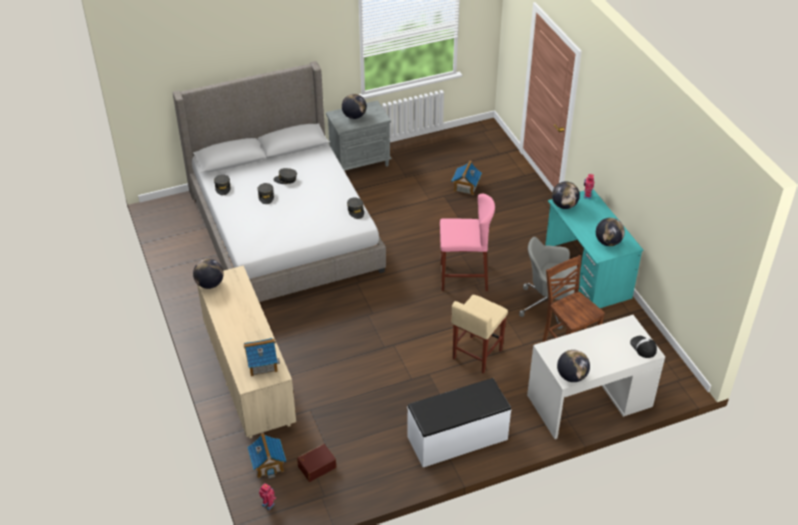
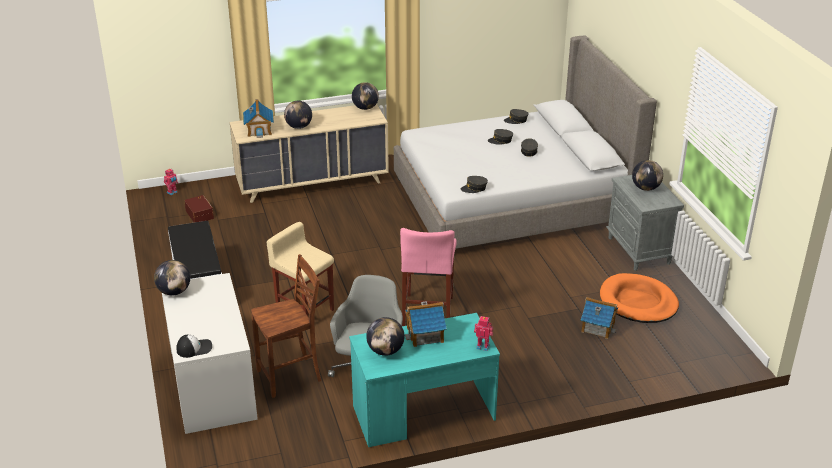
camera: 95 degrees right, 10 degrees down
toy house [247,433,286,479] -> toy house moved to [405,301,447,347]
globe [552,182,580,209] -> globe moved to [284,101,312,129]
none -> orange dog bed [600,273,679,323]

